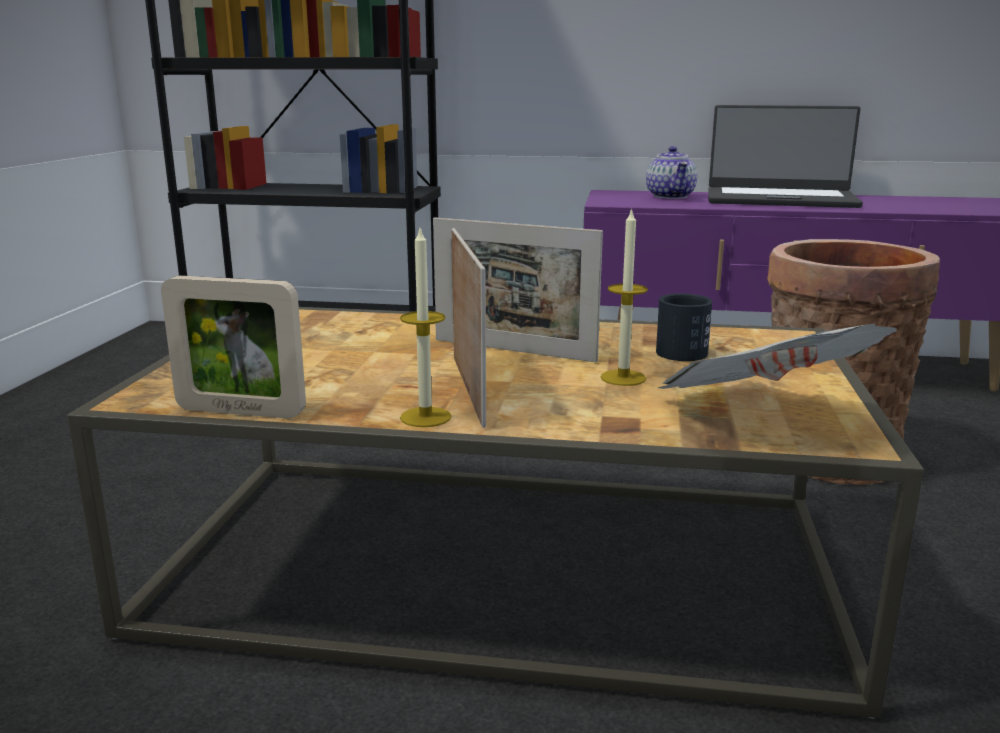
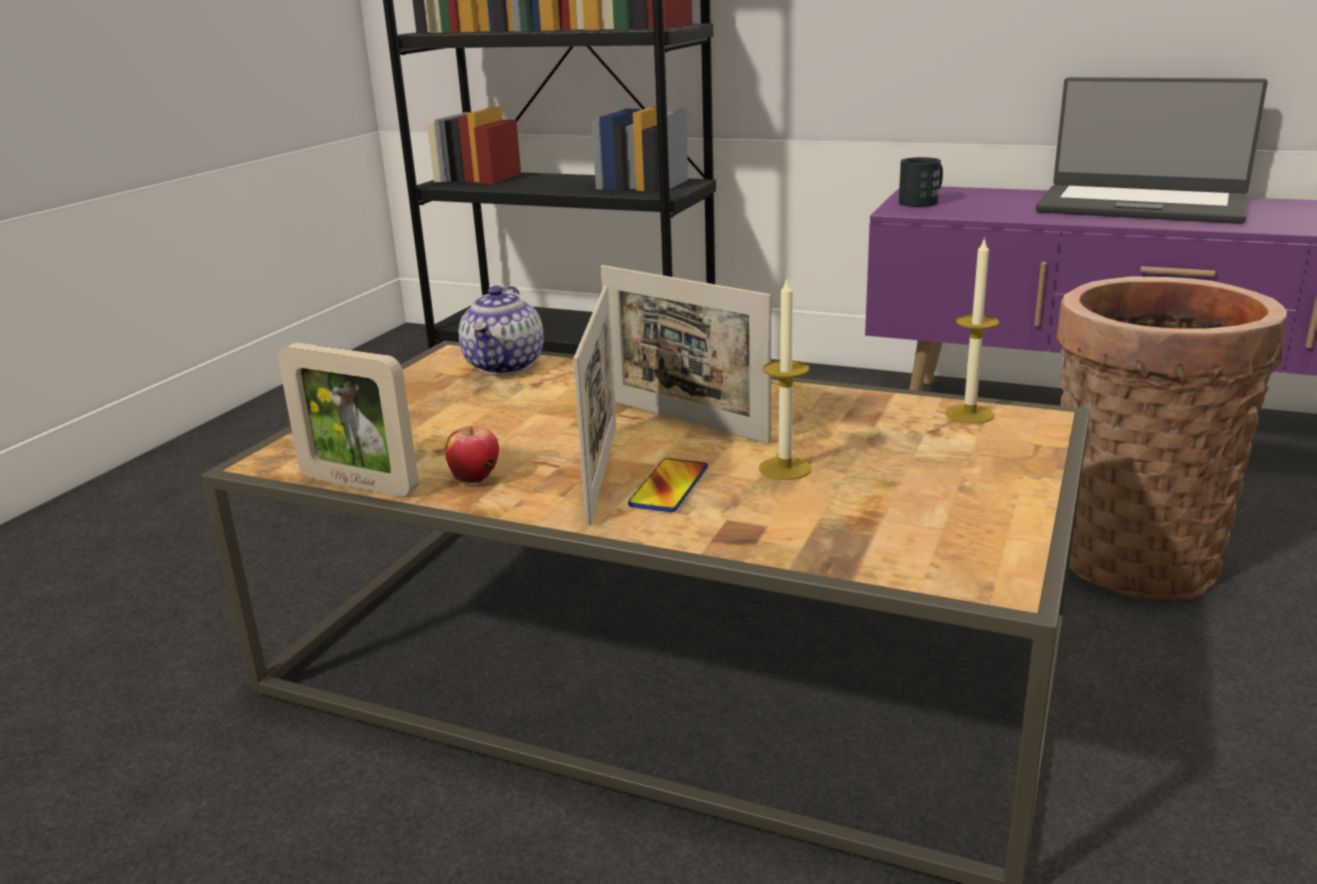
camera: 15 degrees right, 5 degrees up
candle [400,229,451,427] -> candle moved to [945,237,999,424]
teapot [646,146,697,199] -> teapot moved to [458,286,544,374]
black mug [656,293,712,361] -> black mug moved to [899,157,943,207]
newspaper [657,324,897,389] -> none
none -> apple [445,426,499,484]
none -> phone [628,458,708,512]

